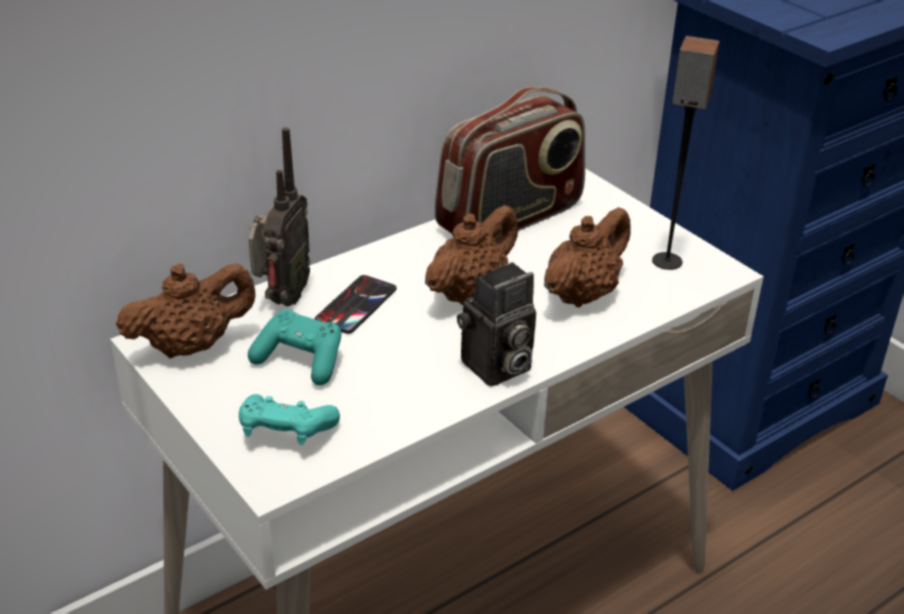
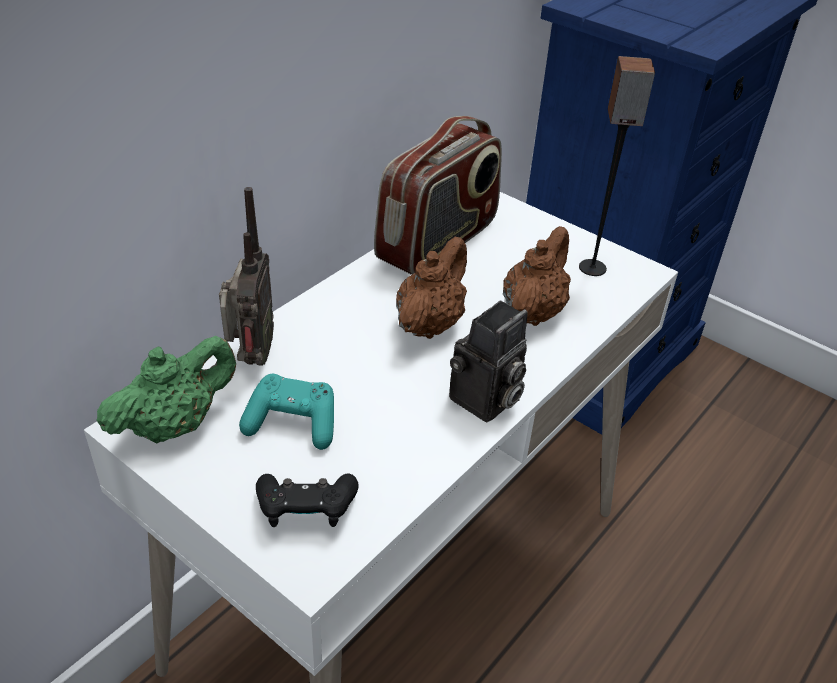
camera: 15 degrees left, 5 degrees up
brown teapot [116,263,255,358] -> green teapot [96,336,236,444]
turquoise game controller [239,394,340,445] -> black game controller [256,473,359,527]
phone [315,275,397,334] -> none

